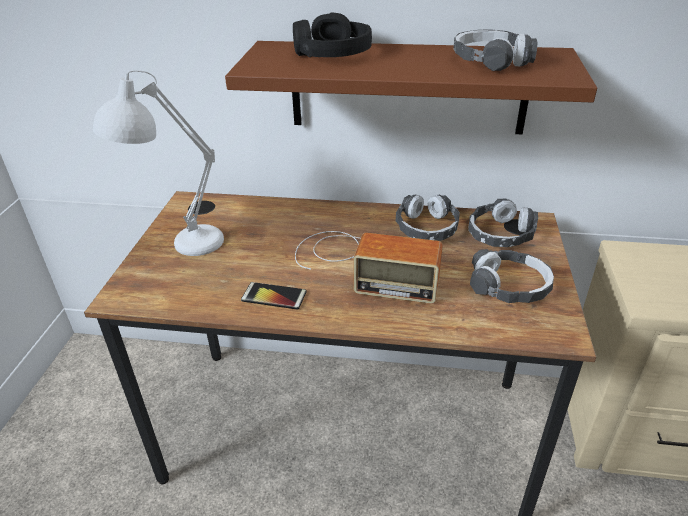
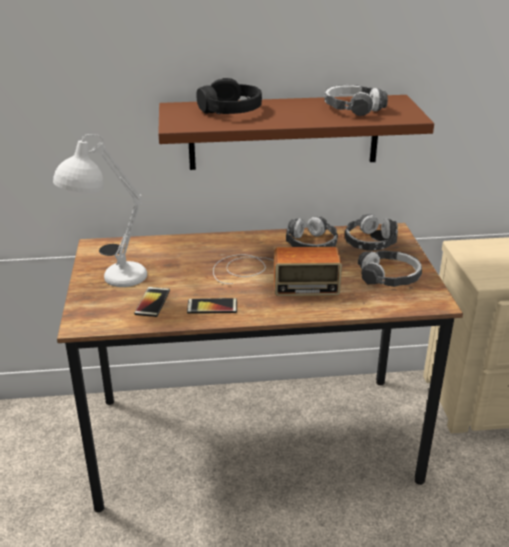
camera: 15 degrees left, 5 degrees down
none -> phone [134,287,170,317]

